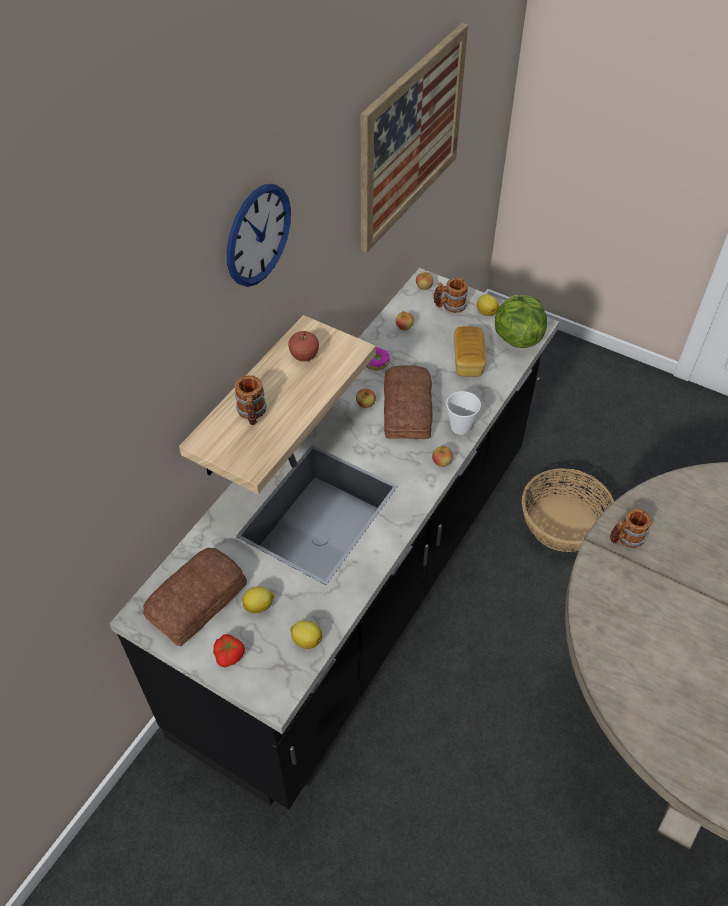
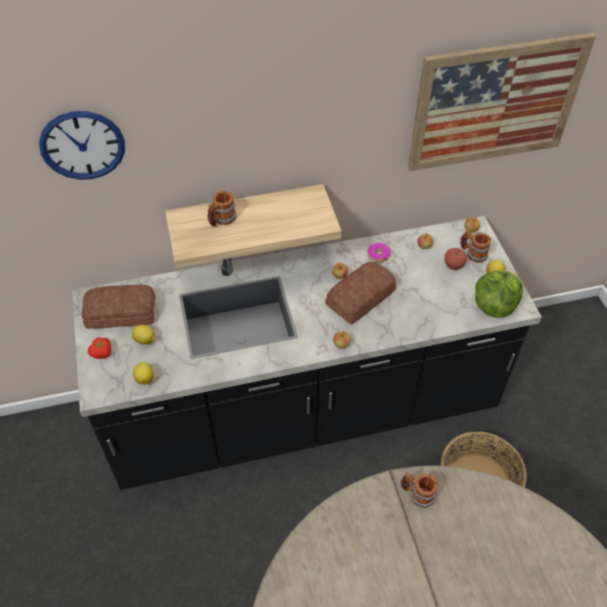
camera: 45 degrees right, 0 degrees up
wall clock [227,184,291,287] -> wall clock moved to [39,111,125,180]
apple [288,331,319,362] -> apple moved to [444,248,467,270]
cup [446,391,481,435] -> none
bread [454,326,486,377] -> none

